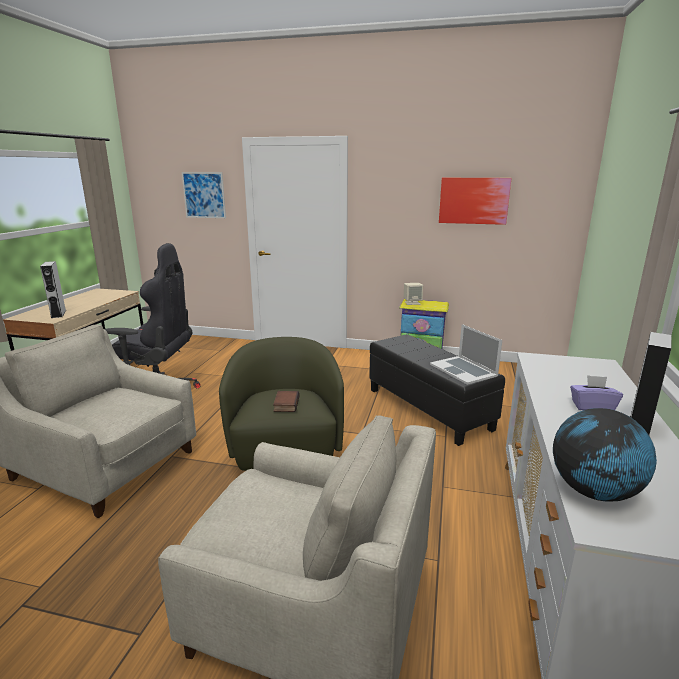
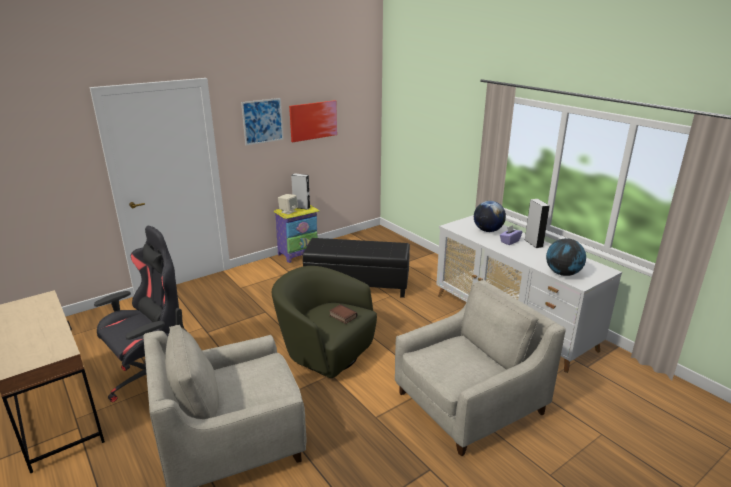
camera: 50 degrees left, 5 degrees up
grey speaker [40,261,66,318] -> grey speaker moved to [291,173,311,210]
picture [182,172,226,218] -> picture moved to [241,98,284,145]
laptop [430,324,502,385] -> none
none -> globe [474,201,506,232]

